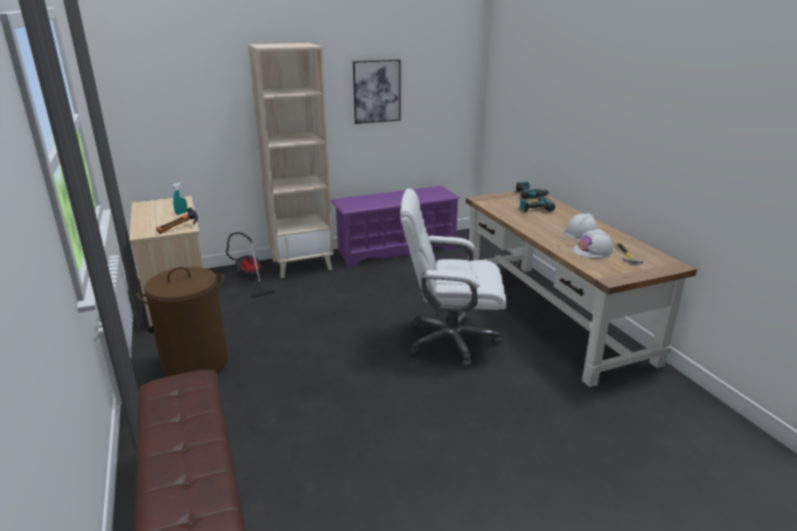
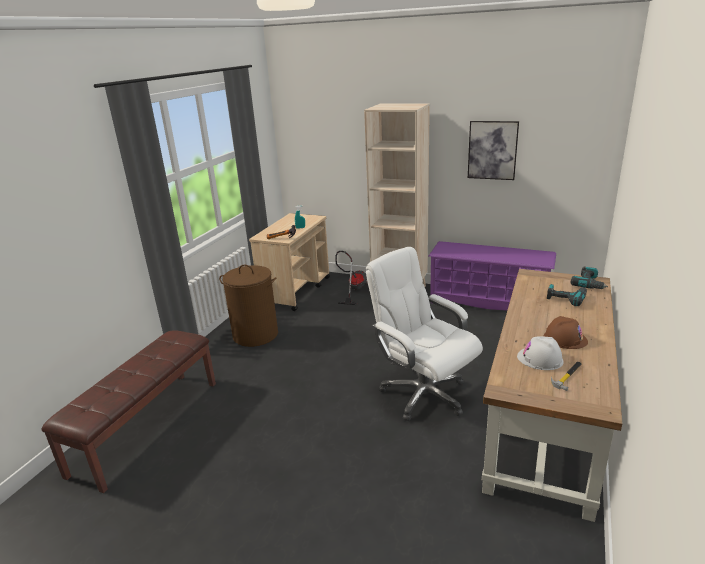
camera: 45 degrees right, 0 degrees up
white hard hat [565,213,598,240] -> brown hard hat [544,316,588,349]

